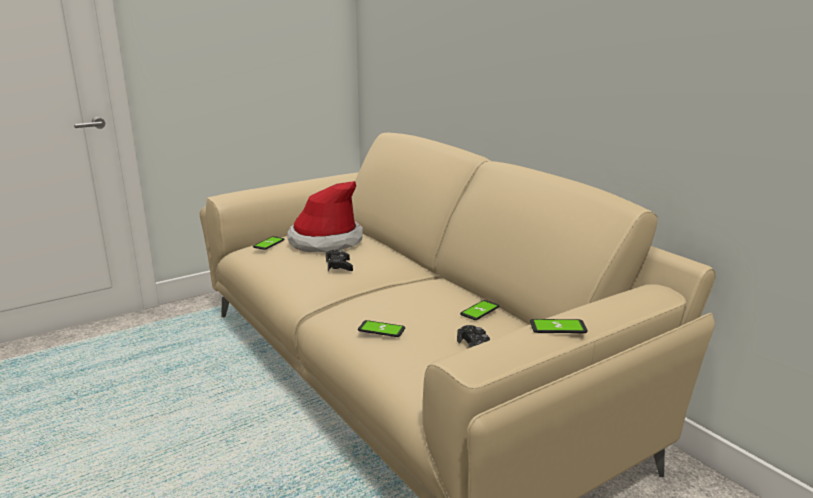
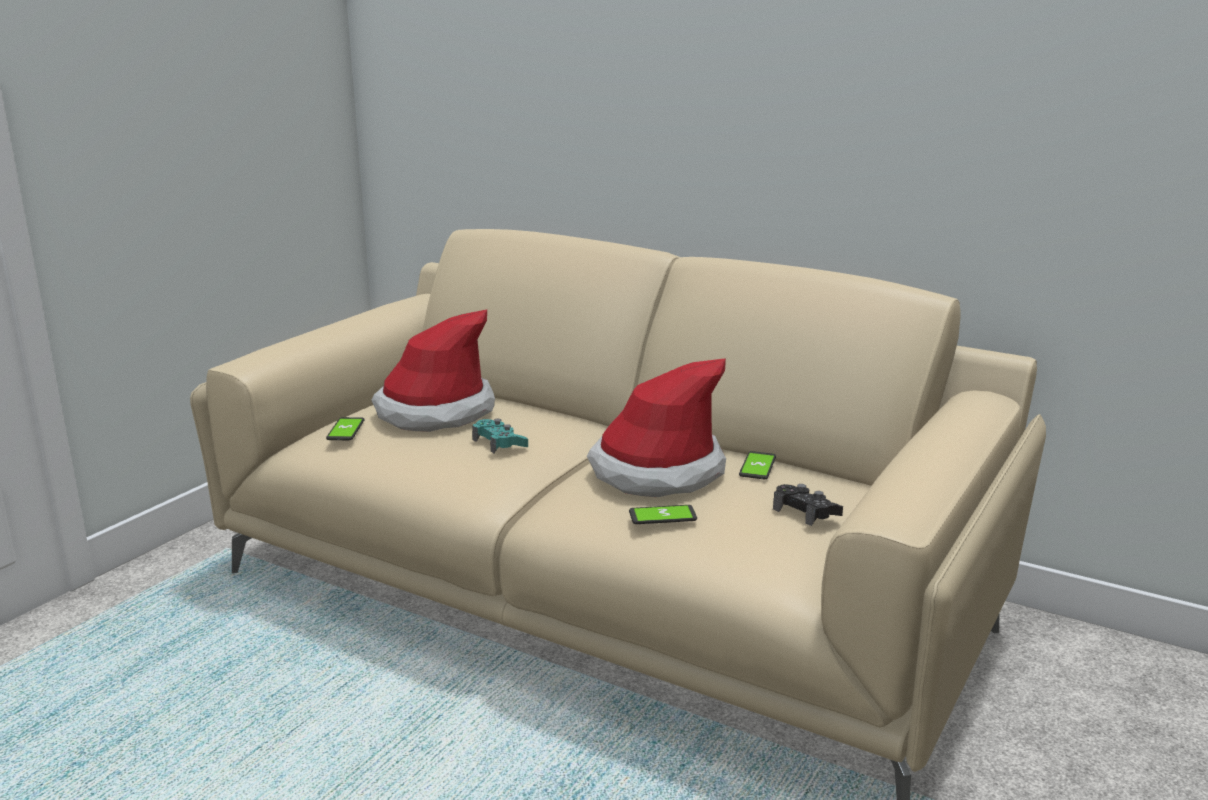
camera: 25 degrees left, 0 degrees up
black game controller [326,250,353,271] -> turquoise game controller [472,419,528,453]
phone [530,319,588,333] -> none
none -> hat [587,358,726,497]

